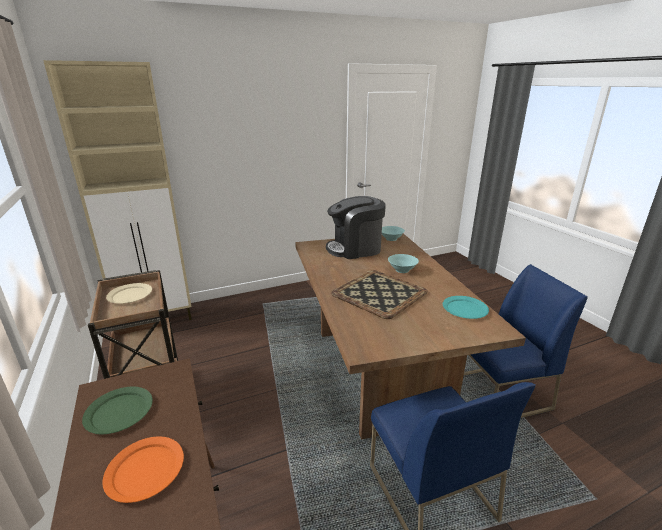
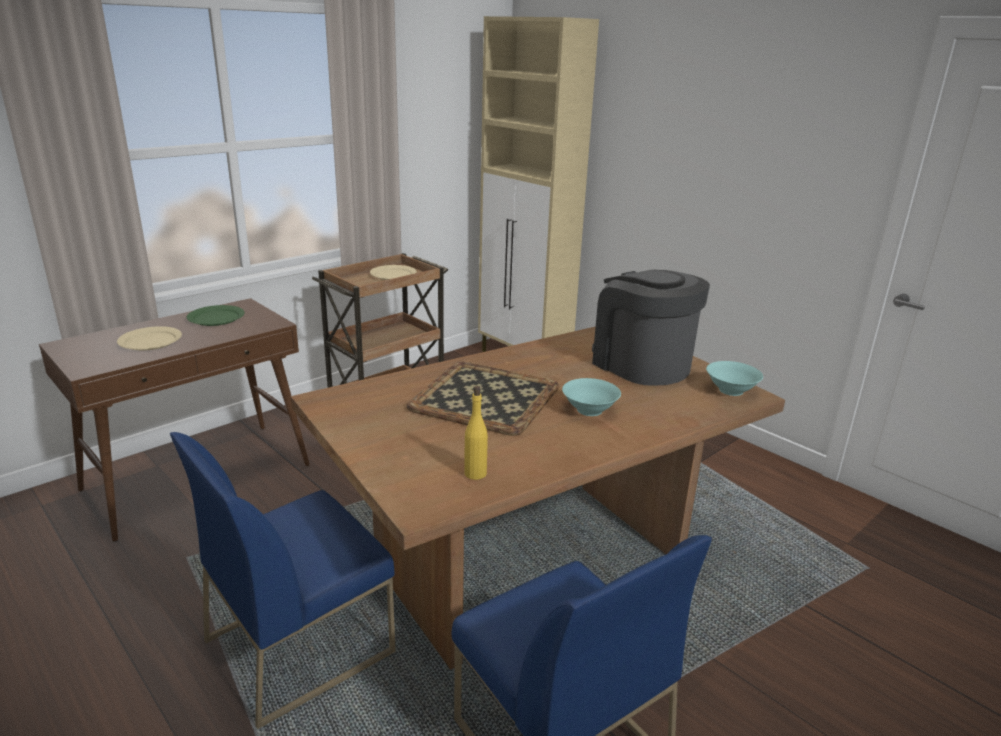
camera: 70 degrees right, 0 degrees up
orange plate [103,436,184,503] -> beige plate [117,326,182,351]
turquoise plate [443,296,489,319] -> yellow bottle [464,386,488,480]

